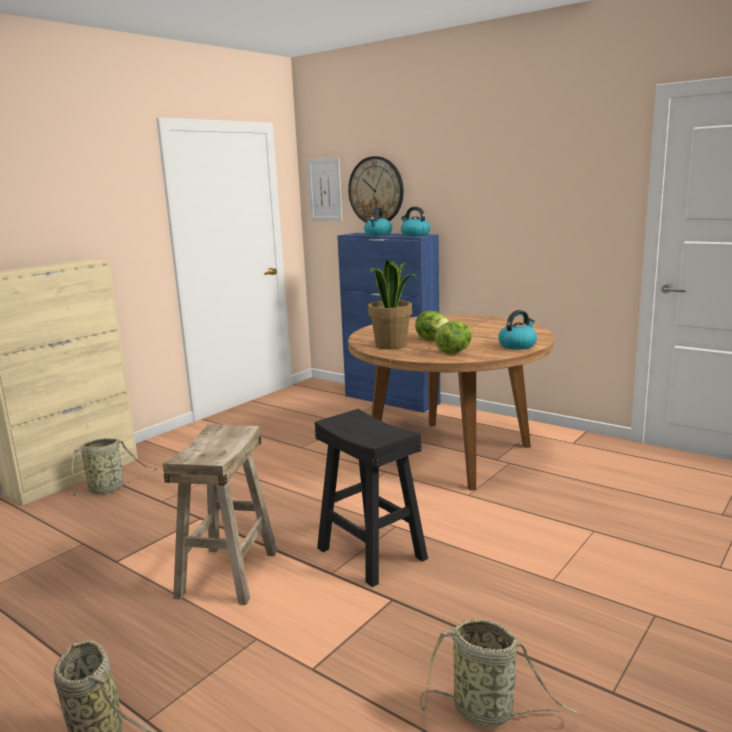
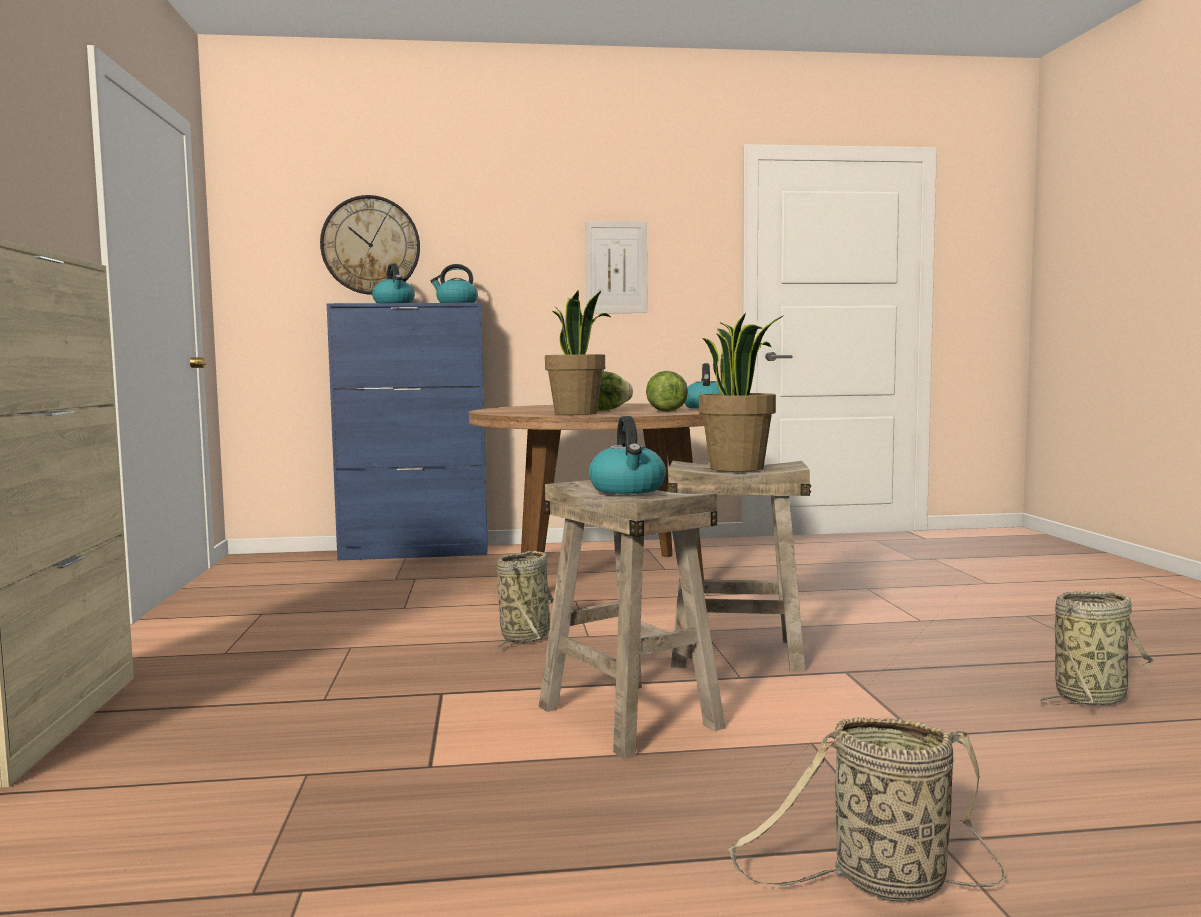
camera: 45 degrees left, 10 degrees down
basket [68,438,157,496] -> basket moved to [497,551,554,649]
picture [307,158,342,221] -> picture moved to [585,221,648,313]
black stool [315,409,428,587] -> beige stool [667,460,811,671]
none -> kettle [589,416,666,494]
none -> potted plant [699,313,784,472]

